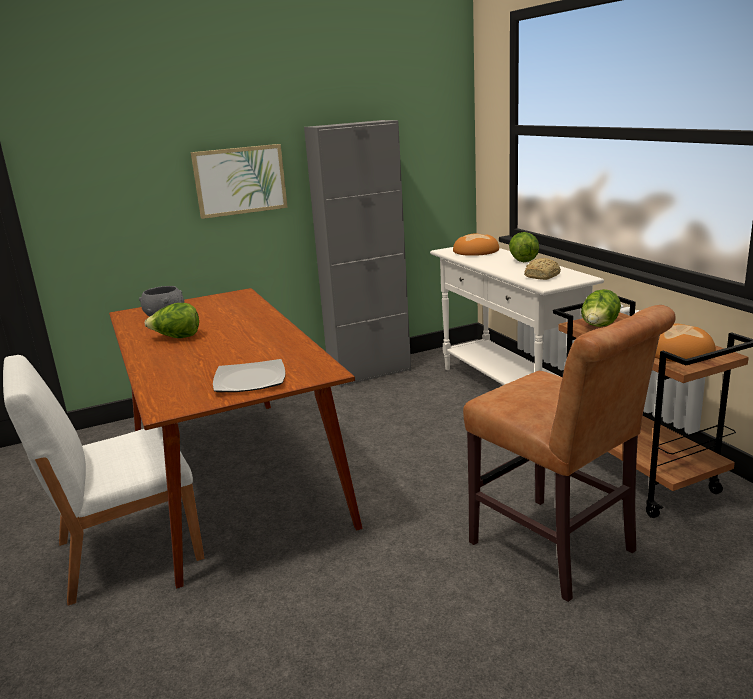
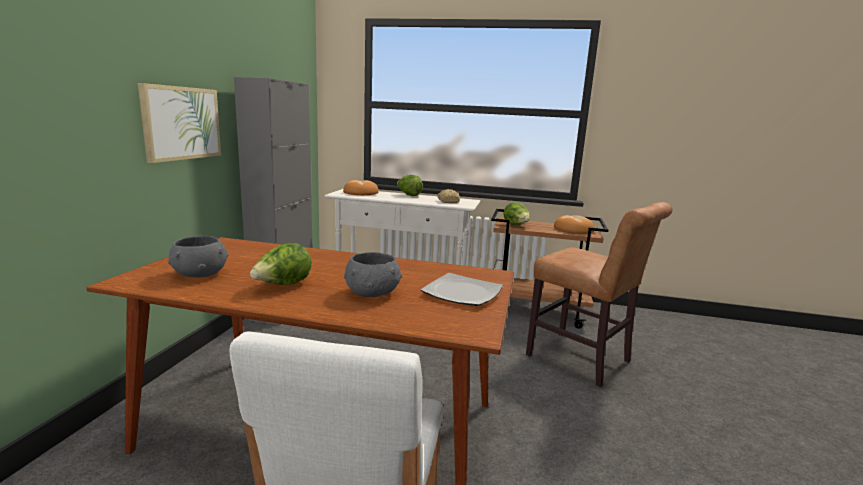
camera: 55 degrees left, 5 degrees down
brown chair [463,305,676,602] -> brown chair turned 45 degrees clockwise [526,202,672,387]
none -> grey bowl [344,252,402,297]

